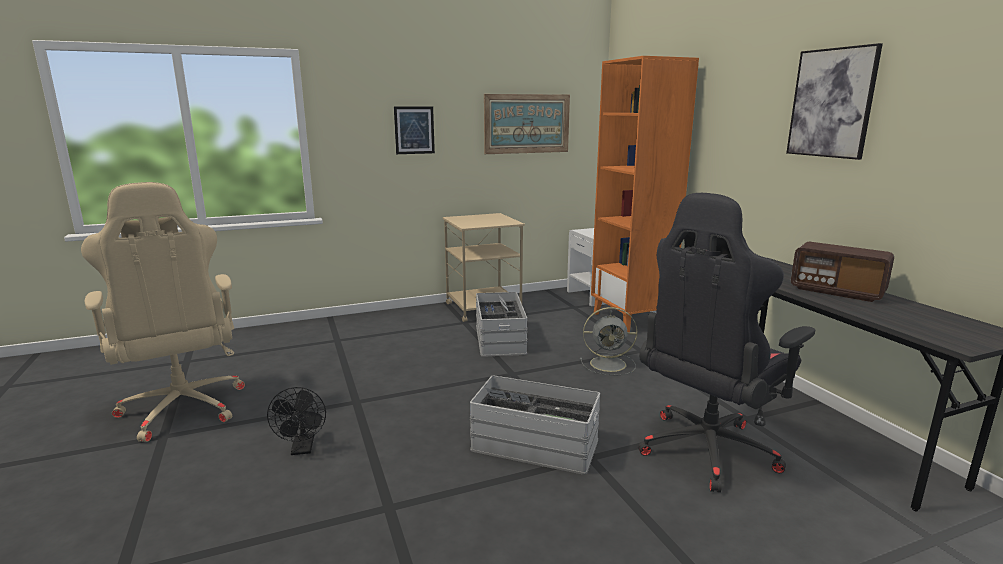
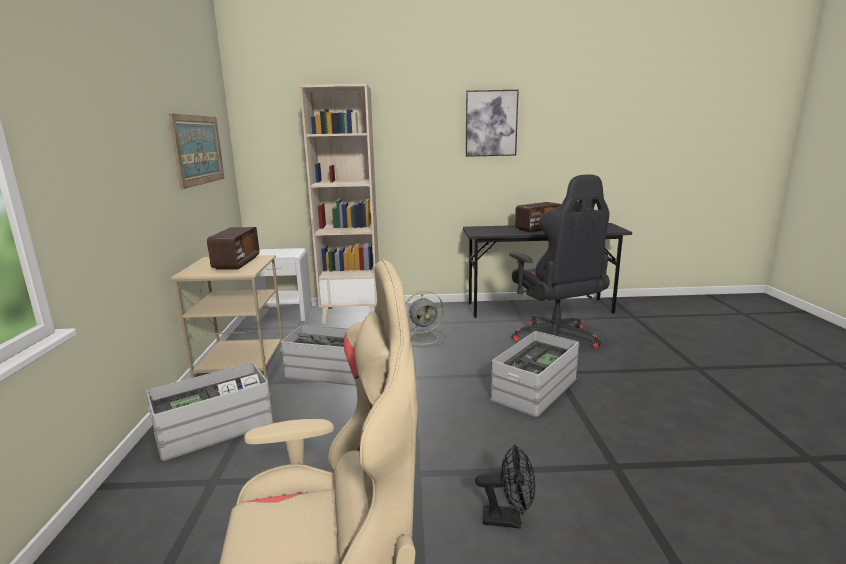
camera: 70 degrees left, 0 degrees up
picture [394,107,435,154] -> none
grey fan [580,307,637,376] -> grey fan turned 45 degrees clockwise [406,291,446,347]
orange bookcase [591,56,699,332] -> beige bookcase [300,84,379,323]
none -> grey storage box [146,363,274,461]
none -> radio [207,227,259,270]

